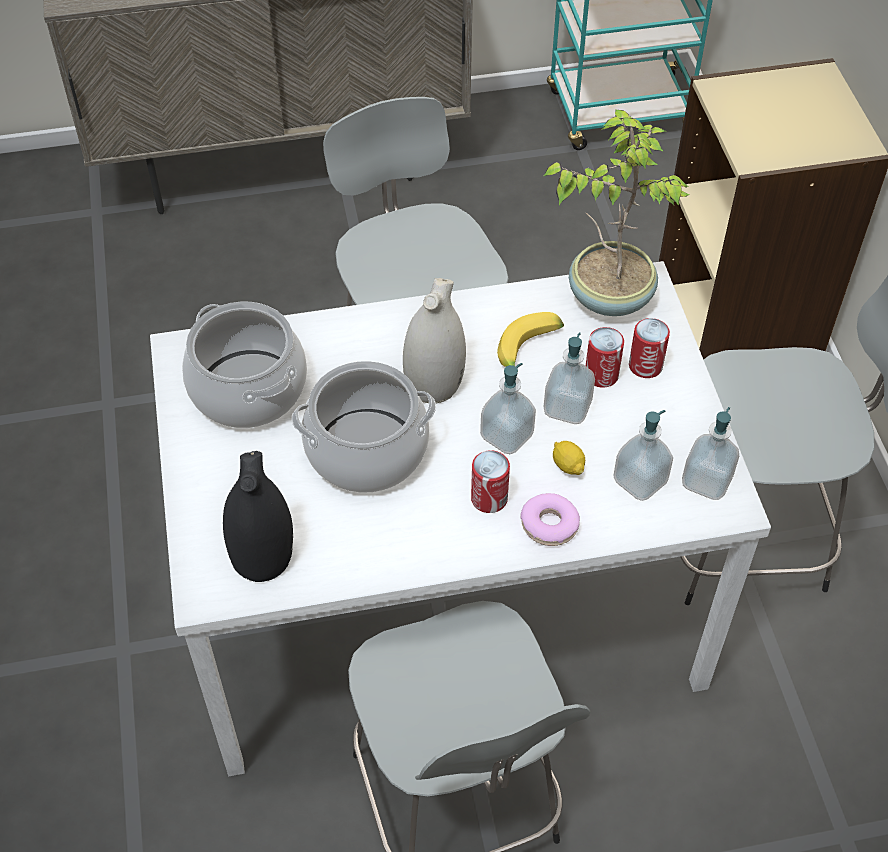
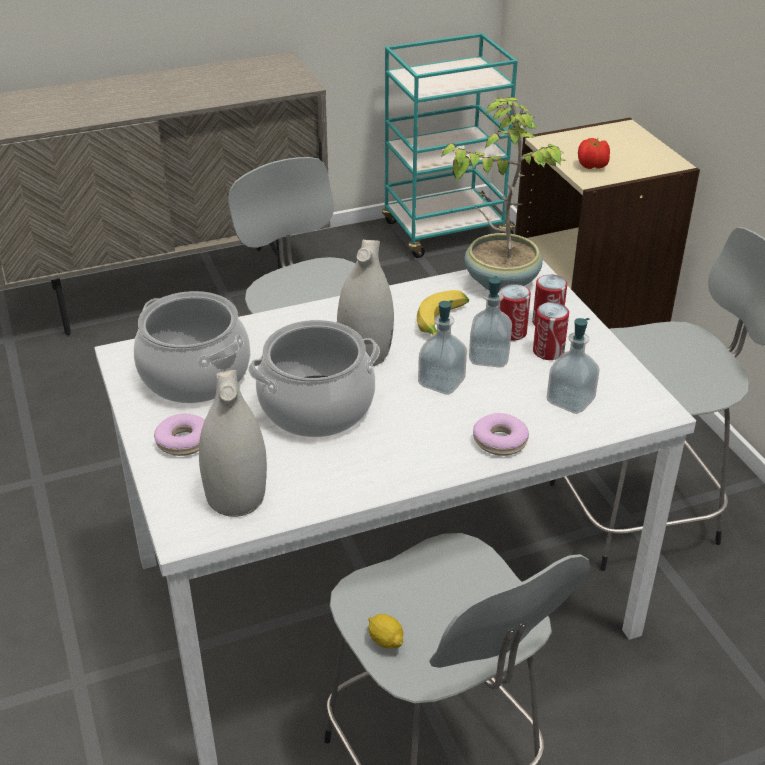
camera: 10 degrees left, 15 degrees down
black vase [223,451,293,582] -> white vase [199,370,267,517]
can [471,450,510,513] -> can moved to [533,302,569,360]
lemon [553,441,585,475] -> lemon moved to [368,614,403,648]
soap dispenser [682,407,739,500] -> none
none -> donut [154,414,205,456]
none -> tomato [578,138,610,169]

